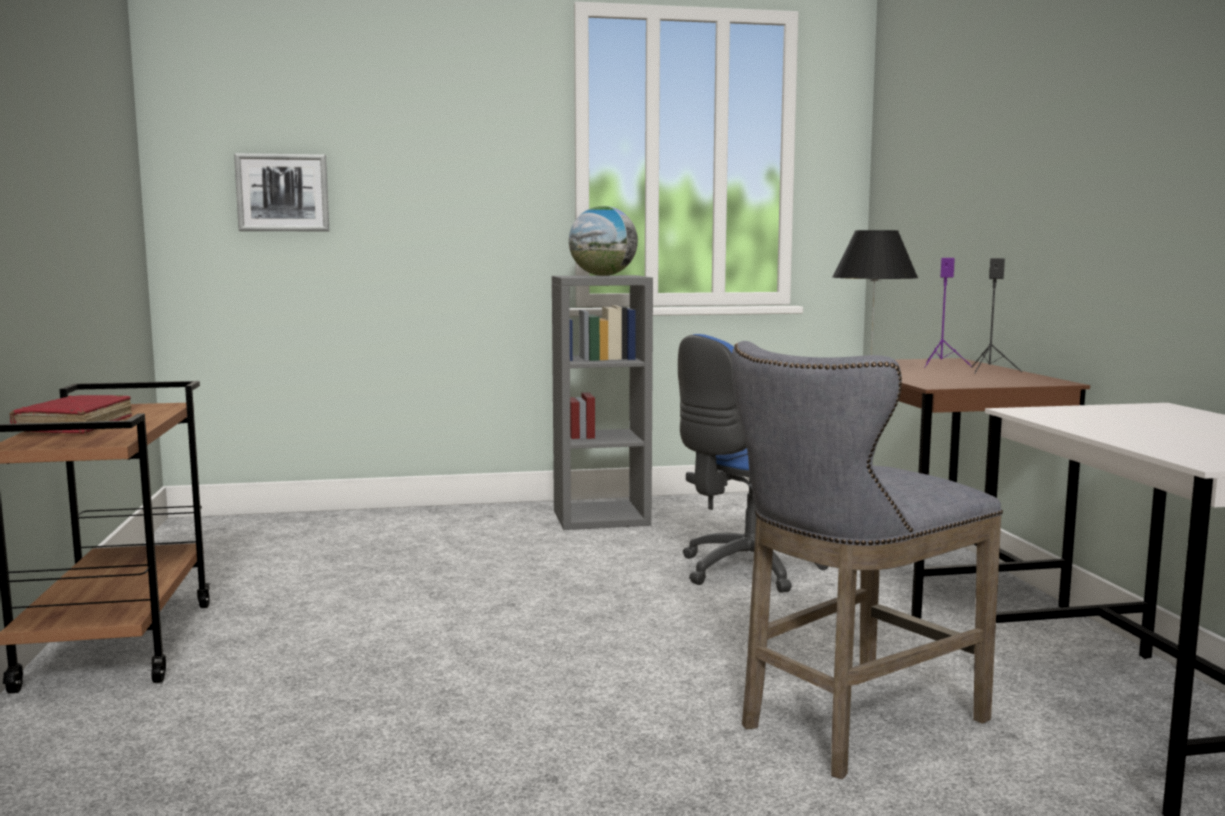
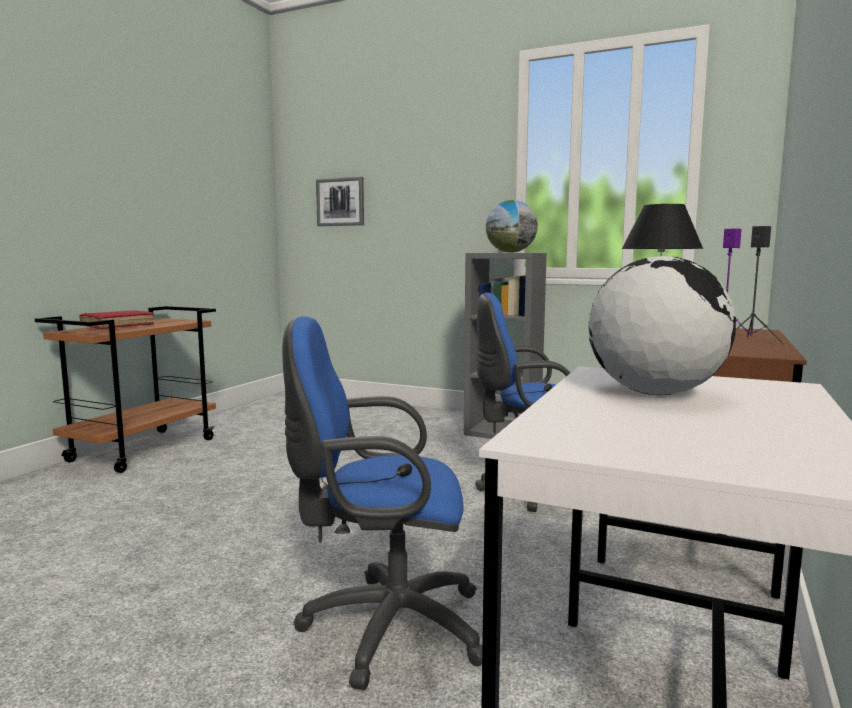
camera: 35 degrees right, 0 degrees up
grey stool [731,341,1003,779] -> blue office chair [282,316,482,690]
none -> globe [588,256,736,395]

